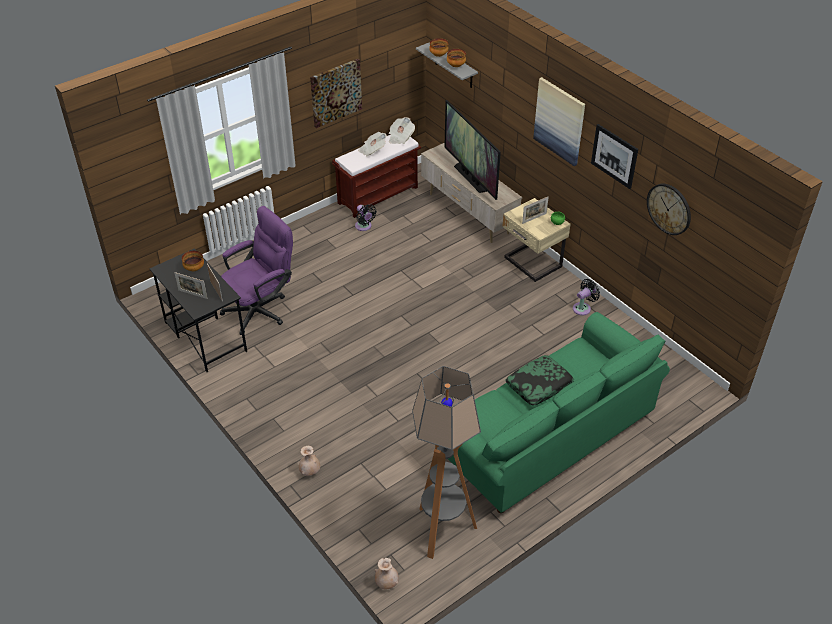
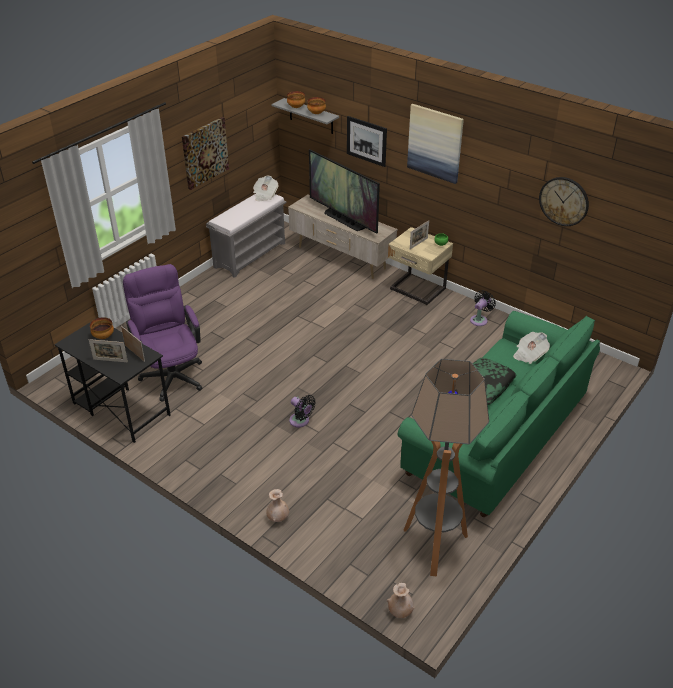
camera: 15 degrees left, 5 degrees down
purple office chair [220,206,293,335] -> purple office chair turned 60 degrees counterclockwise [123,264,202,401]
brown bench [332,135,421,218] -> grey bench [206,194,287,278]
black fan [355,204,377,231] -> black fan moved to [289,395,316,427]
newspaper [358,132,387,156] -> newspaper moved to [513,332,550,364]
picture [591,124,638,189] -> picture moved to [347,116,387,167]

